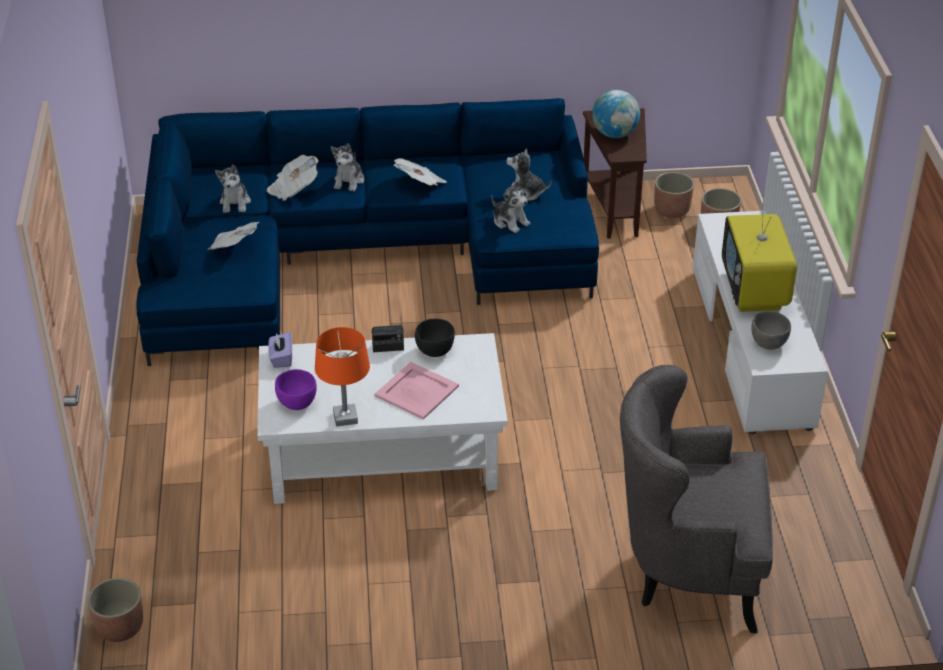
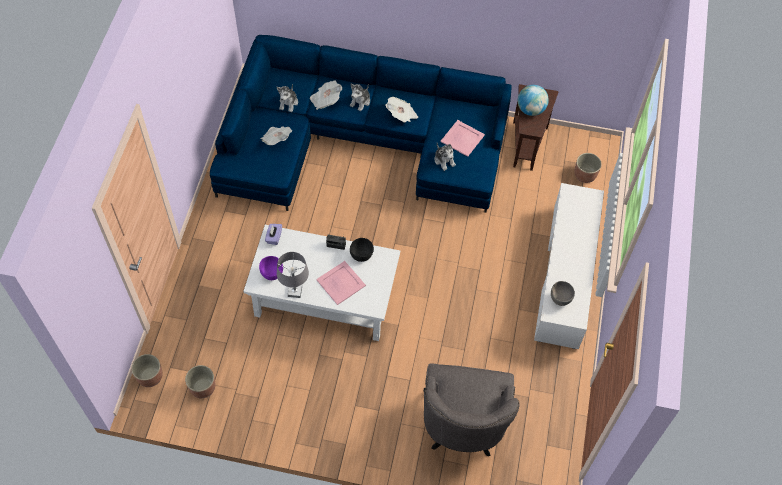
camera: 15 degrees right, 20 degrees up
orange table lamp [315,327,370,427] -> grey table lamp [277,252,309,298]
plush toy [506,148,551,201] -> pink tray [441,120,485,157]
grey armchair [620,365,773,633] -> grey armchair turned 105 degrees counterclockwise [424,363,520,456]
planter [654,172,694,218] -> planter moved to [185,365,215,398]
television [722,195,797,312] -> none

